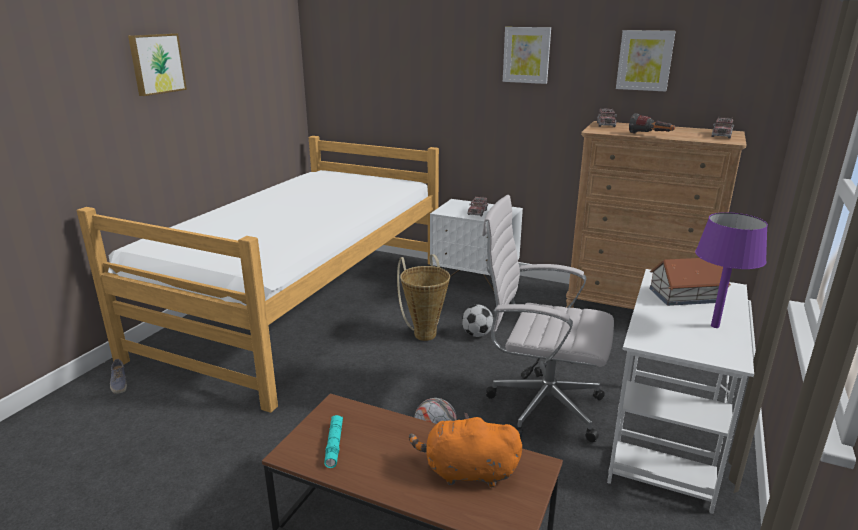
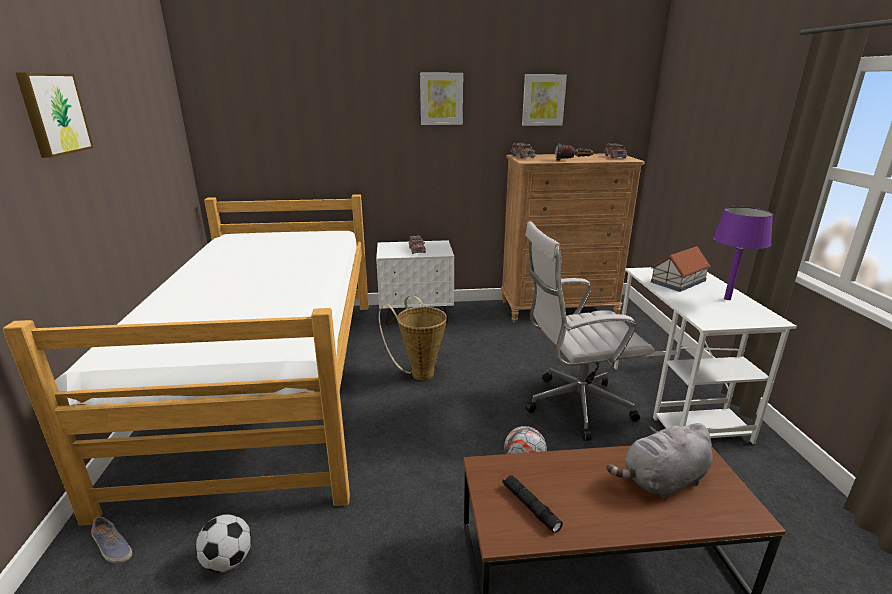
camera: 30 degrees left, 0 degrees up
turquoise flashlight [324,415,343,468] -> black flashlight [503,475,563,533]
orange plush toy [409,412,522,487] -> grey plush toy [606,423,712,499]
football [462,305,493,337] -> football moved to [196,514,252,572]

